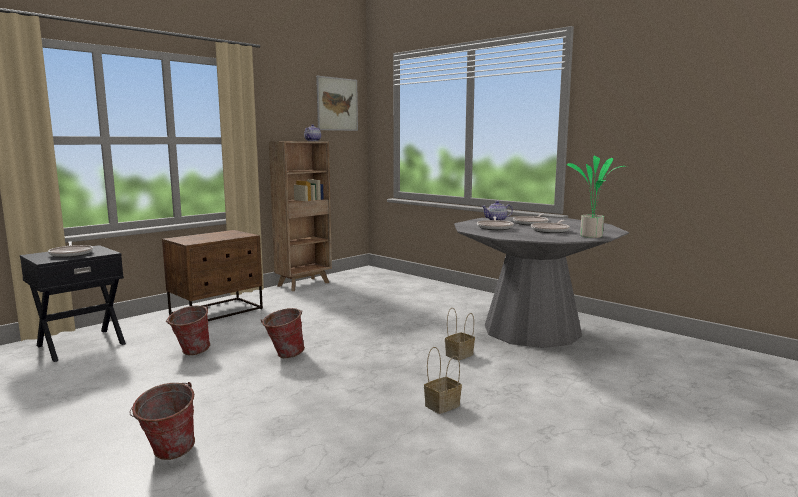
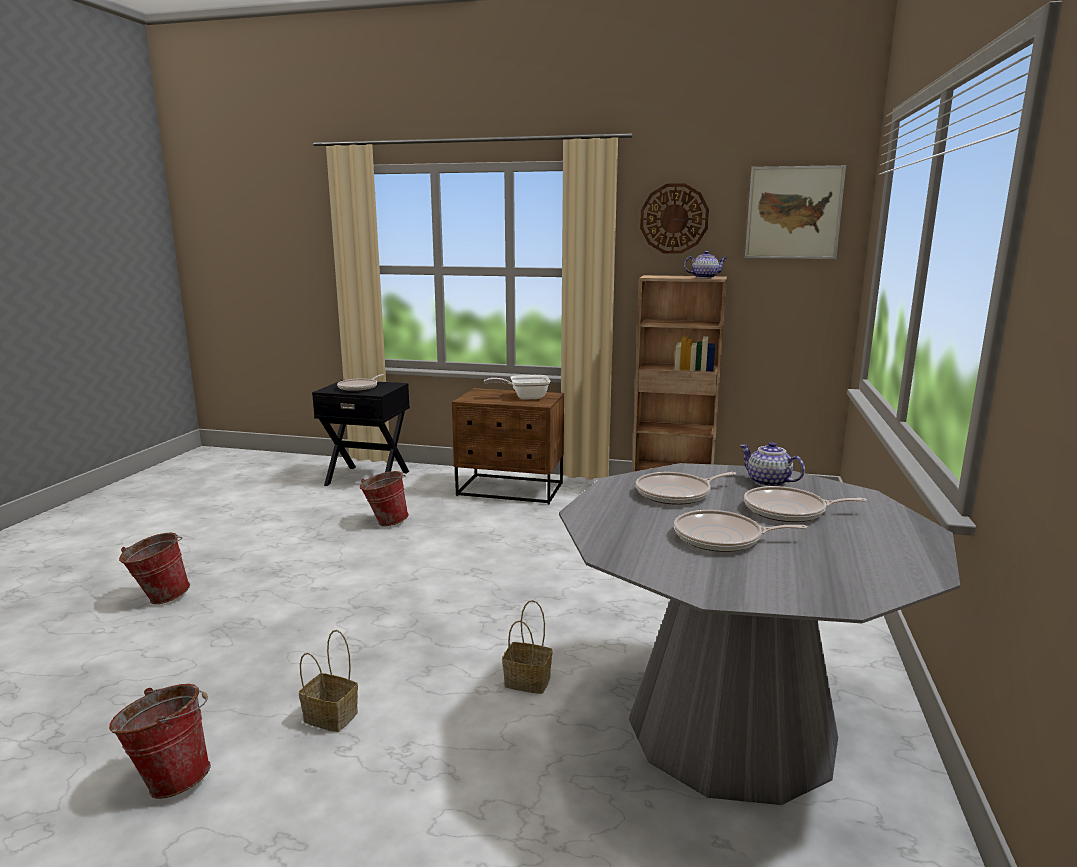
camera: 60 degrees right, 5 degrees up
bucket [261,308,305,358] -> bucket moved to [109,684,211,799]
potted plant [567,155,627,238] -> none
none -> frying pan [484,375,550,400]
none -> wall clock [640,183,709,254]

